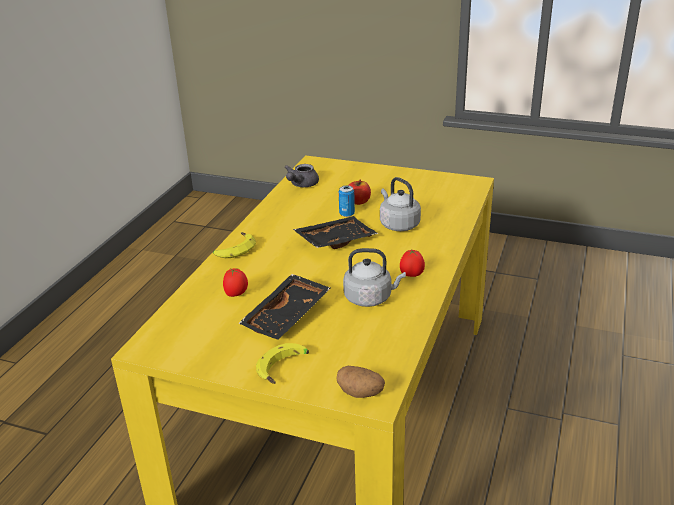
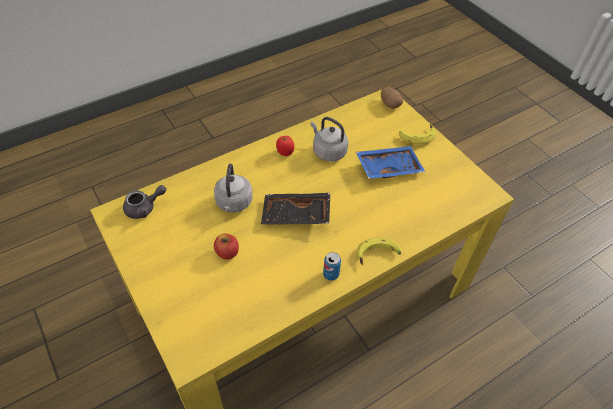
camera: 145 degrees left, 20 degrees up
tomato [223,268,248,297] -> none
black tray [238,274,330,340] -> blue tray [356,146,425,179]
grey teapot [285,164,319,187] -> grey teapot moved to [123,185,166,219]
can [339,186,355,217] -> can moved to [323,252,341,280]

